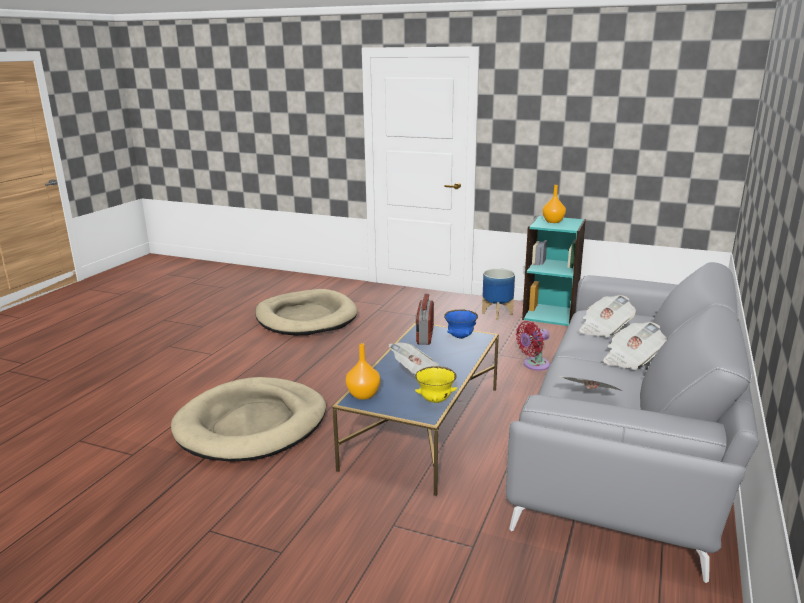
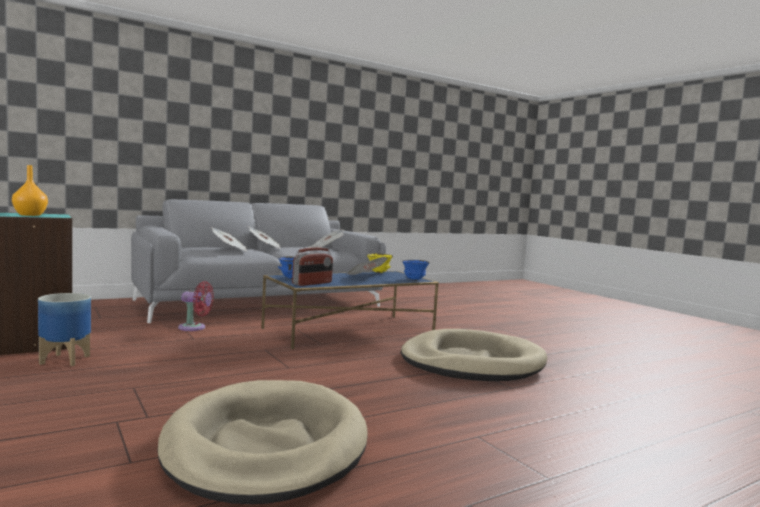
camera: 145 degrees left, 15 degrees down
orange vase [346,343,380,400] -> blue bowl [402,260,430,281]

